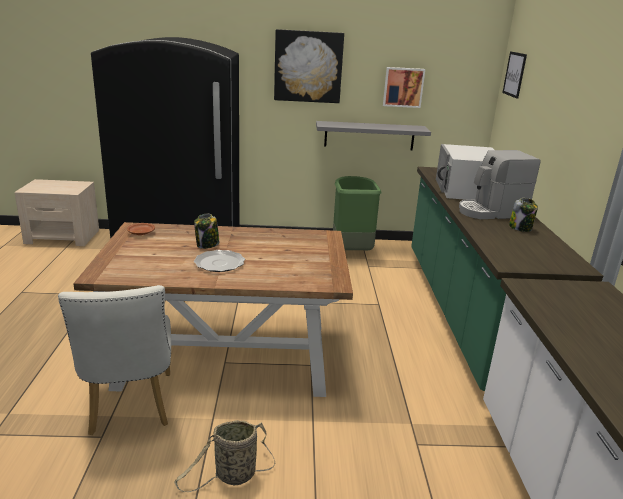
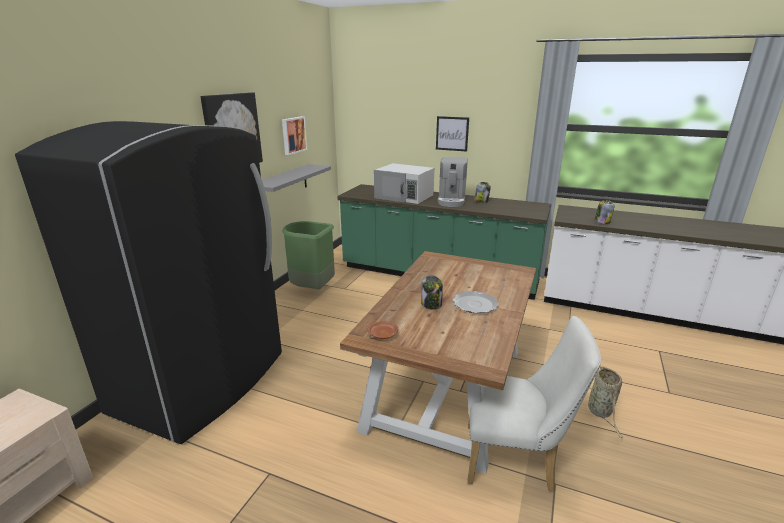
camera: 65 degrees left, 0 degrees up
picture [502,51,527,99] -> picture moved to [436,116,469,152]
none -> jar [595,200,615,224]

